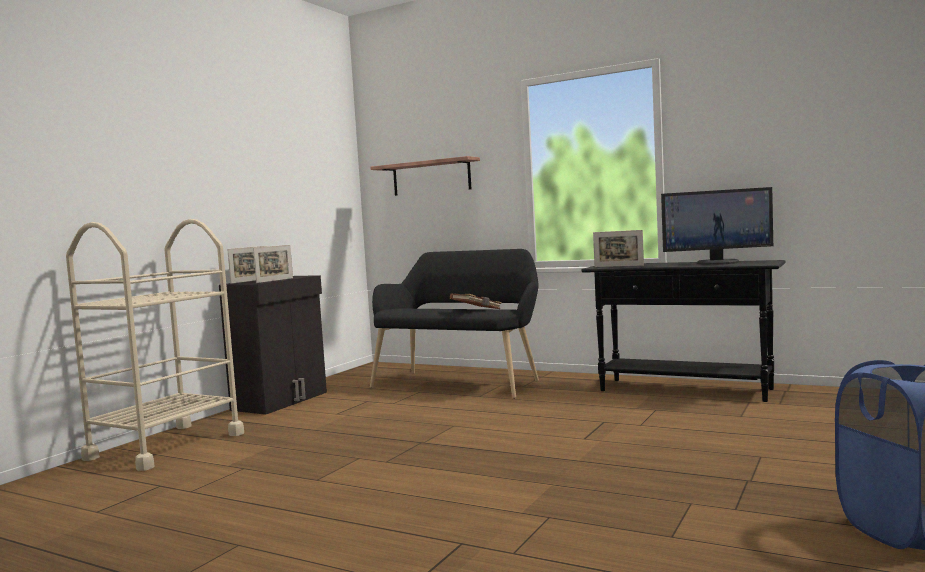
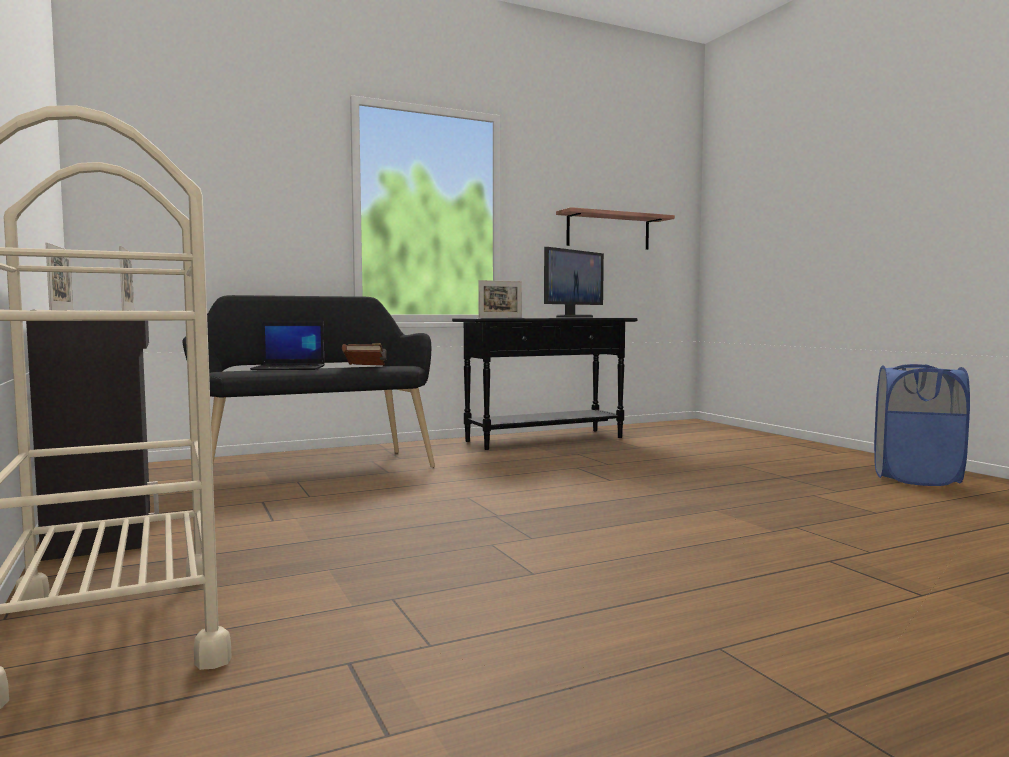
camera: 55 degrees left, 0 degrees up
shelf [370,156,480,196] -> shelf moved to [556,207,675,250]
none -> laptop [250,321,325,370]

